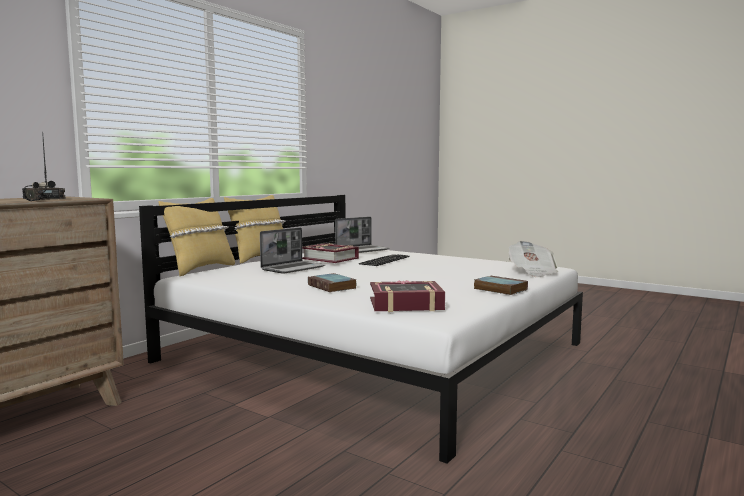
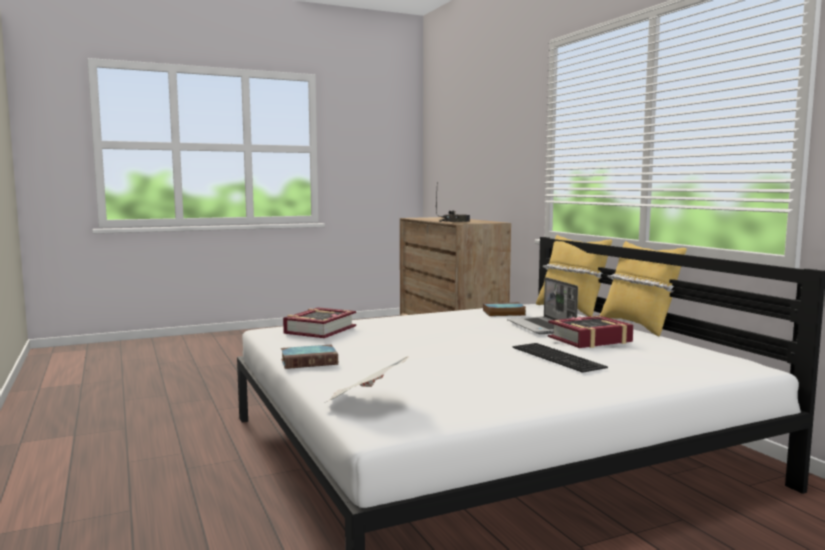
camera: 120 degrees right, 0 degrees up
book [308,273,357,292] -> book moved to [483,302,526,316]
laptop [335,217,389,253] -> none

